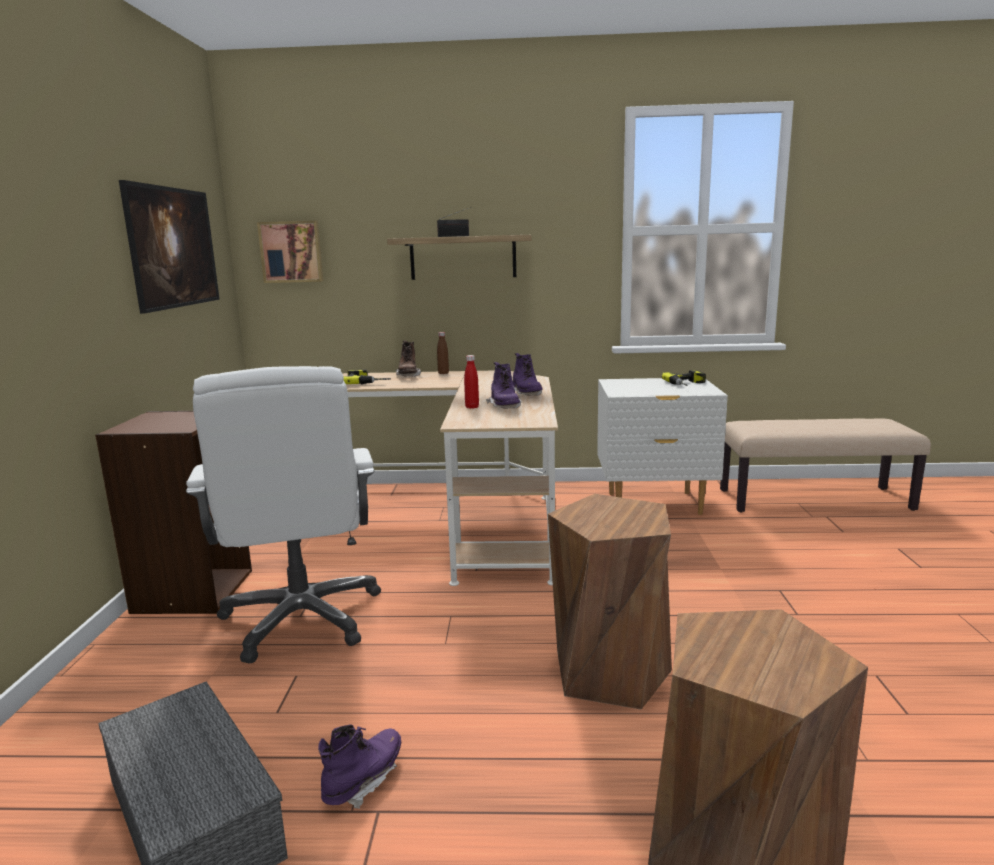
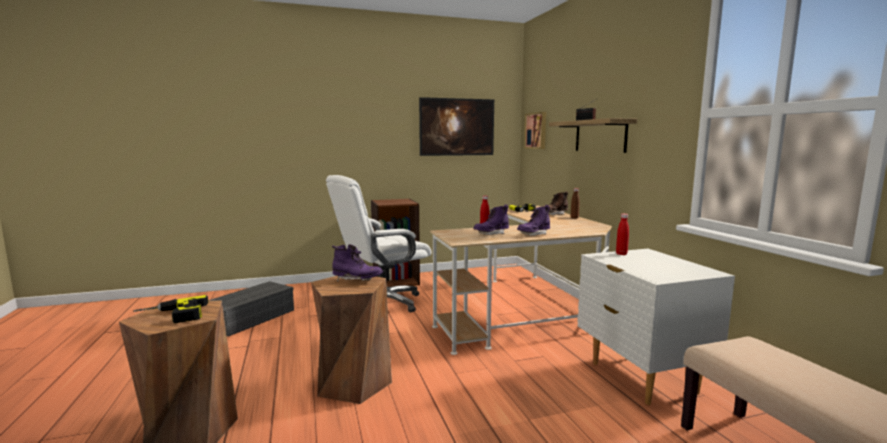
camera: 70 degrees right, 5 degrees down
purple boot [318,724,401,809] -> purple boot moved to [332,244,383,281]
power drill [662,370,706,386] -> power drill moved to [133,295,208,324]
none -> red bottle [616,214,629,255]

